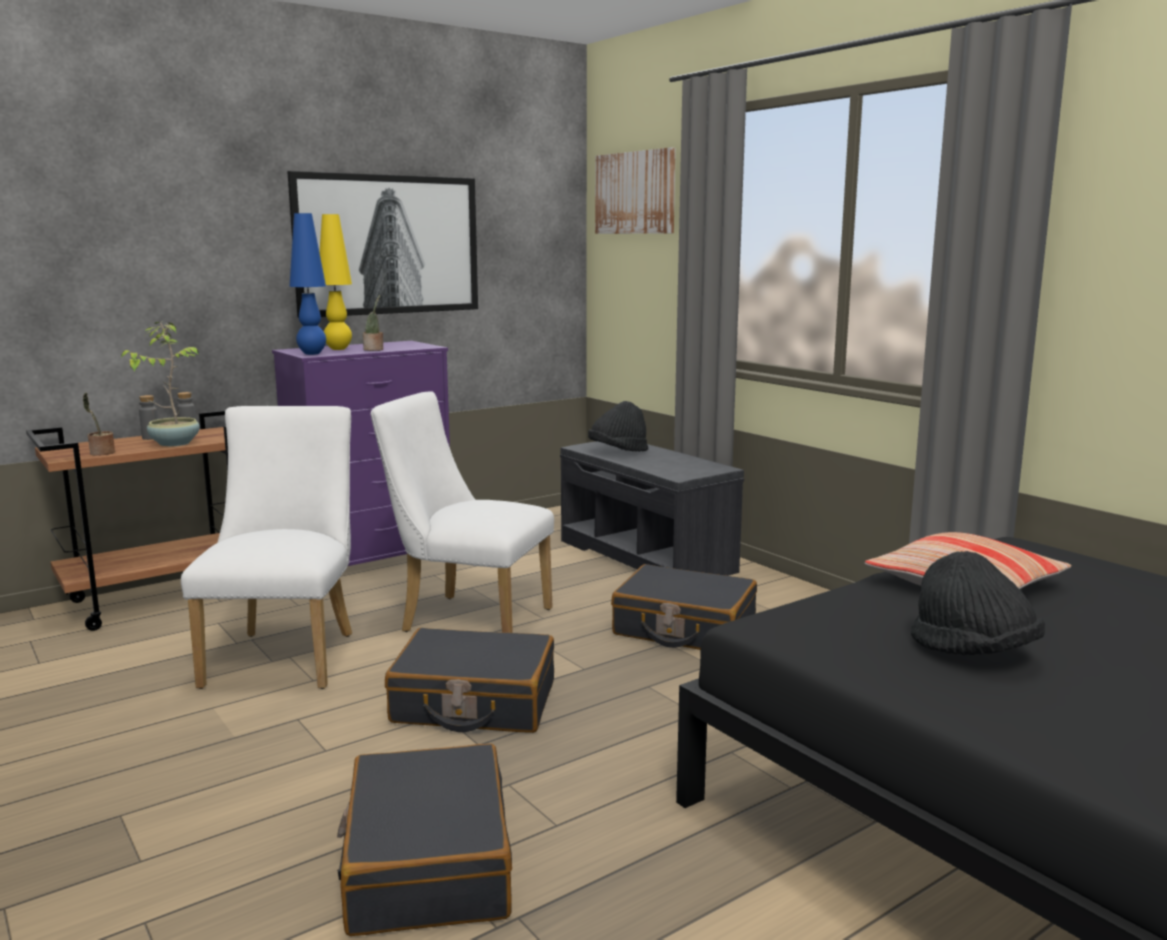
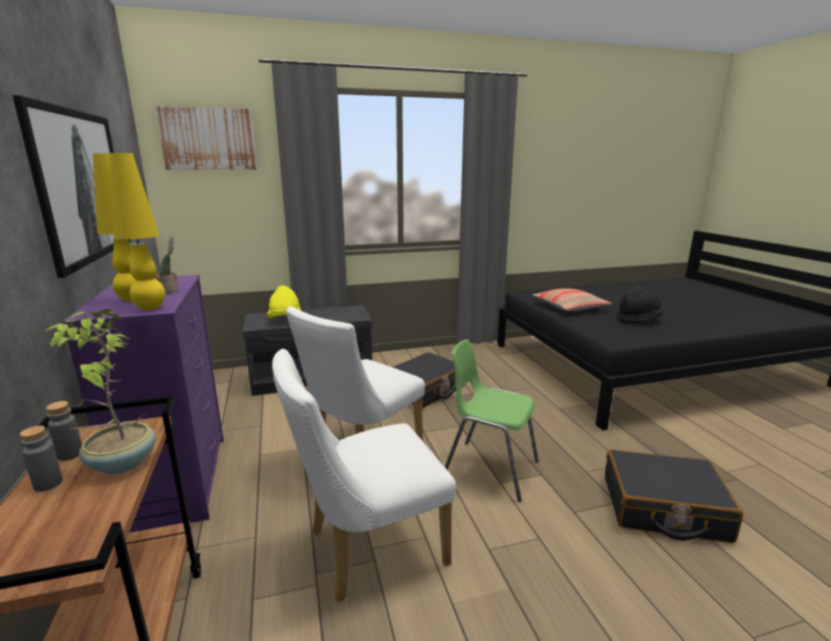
camera: 70 degrees left, 5 degrees up
potted plant [83,393,115,456] -> none
white chair [181,406,352,689] -> white chair turned 45 degrees counterclockwise [272,349,456,603]
blue table lamp [289,213,326,355] -> yellow table lamp [110,153,165,310]
black suitcase [385,628,554,733] -> green chair [445,339,539,502]
black hat [588,401,648,452] -> yellow hat [267,286,301,318]

